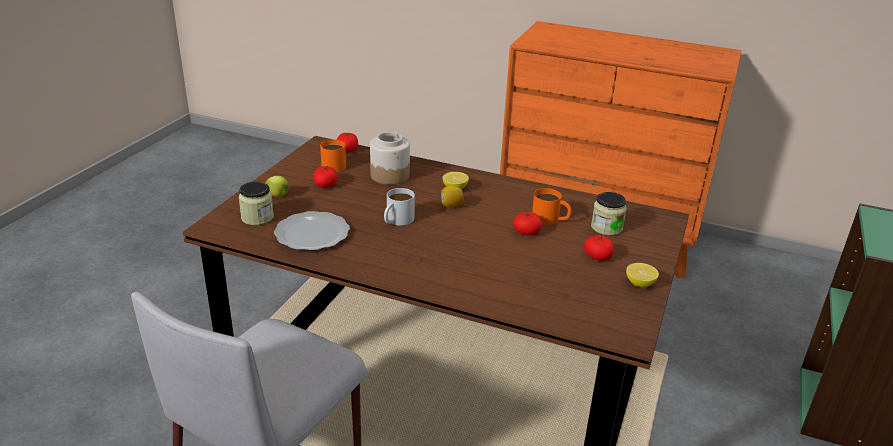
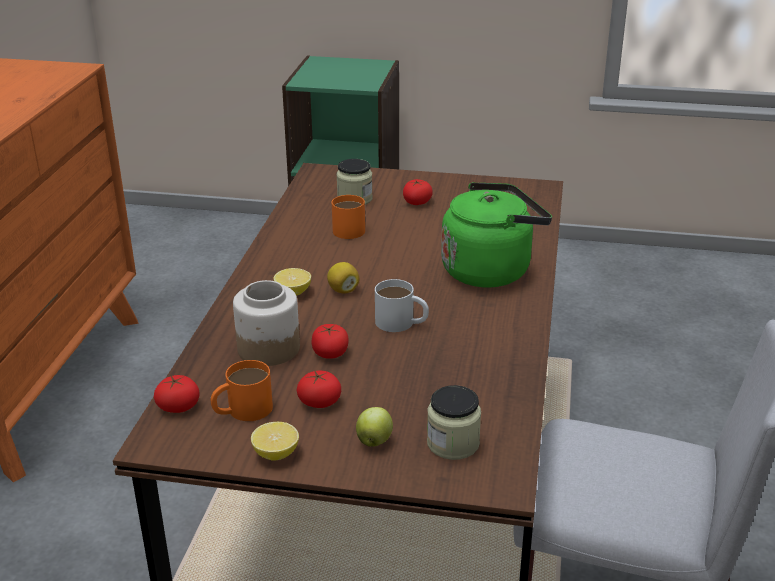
camera: 100 degrees left, 0 degrees up
plate [274,211,350,251] -> none
tomato [513,211,542,235] -> tomato moved to [312,324,349,359]
lemon [626,263,659,287] -> lemon moved to [251,422,299,461]
none -> green kettle [441,182,552,287]

